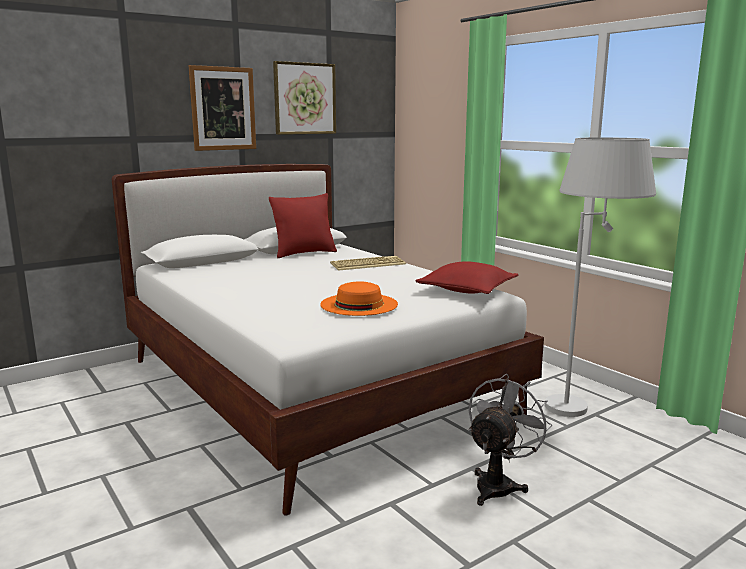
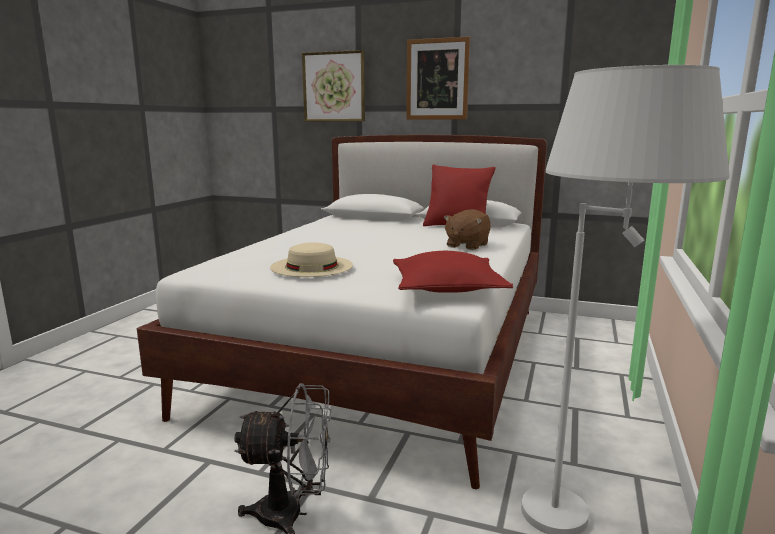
camera: 55 degrees right, 0 degrees up
picture [273,61,336,135] -> picture moved to [302,50,365,122]
orange hat [320,281,398,316] -> beige hat [270,242,353,277]
keyboard [330,256,406,271] -> brown plush toy [444,209,491,250]

